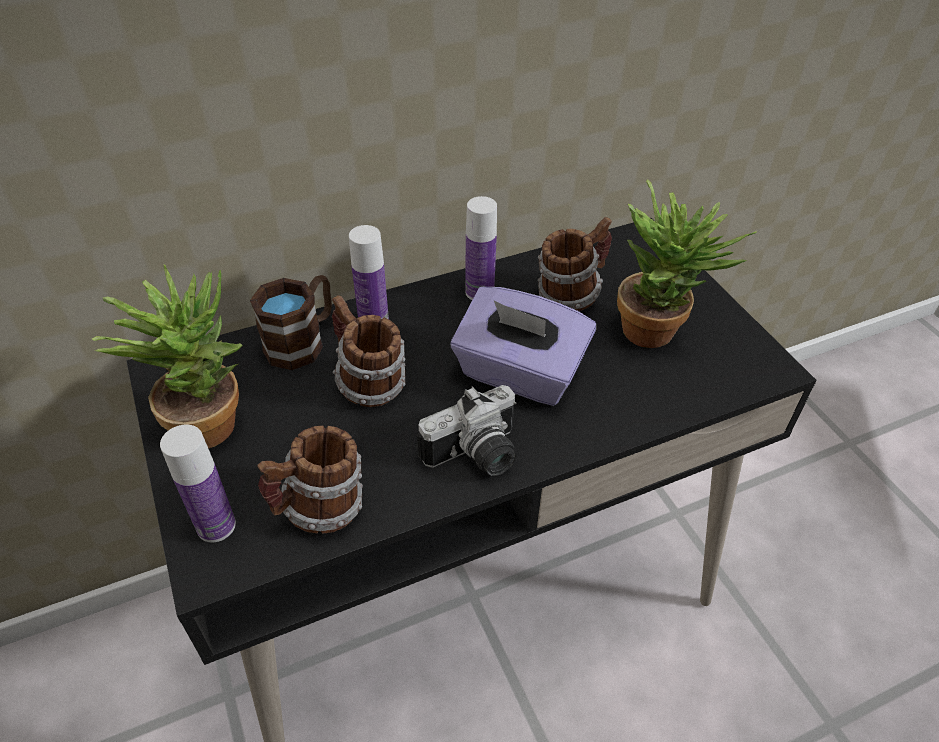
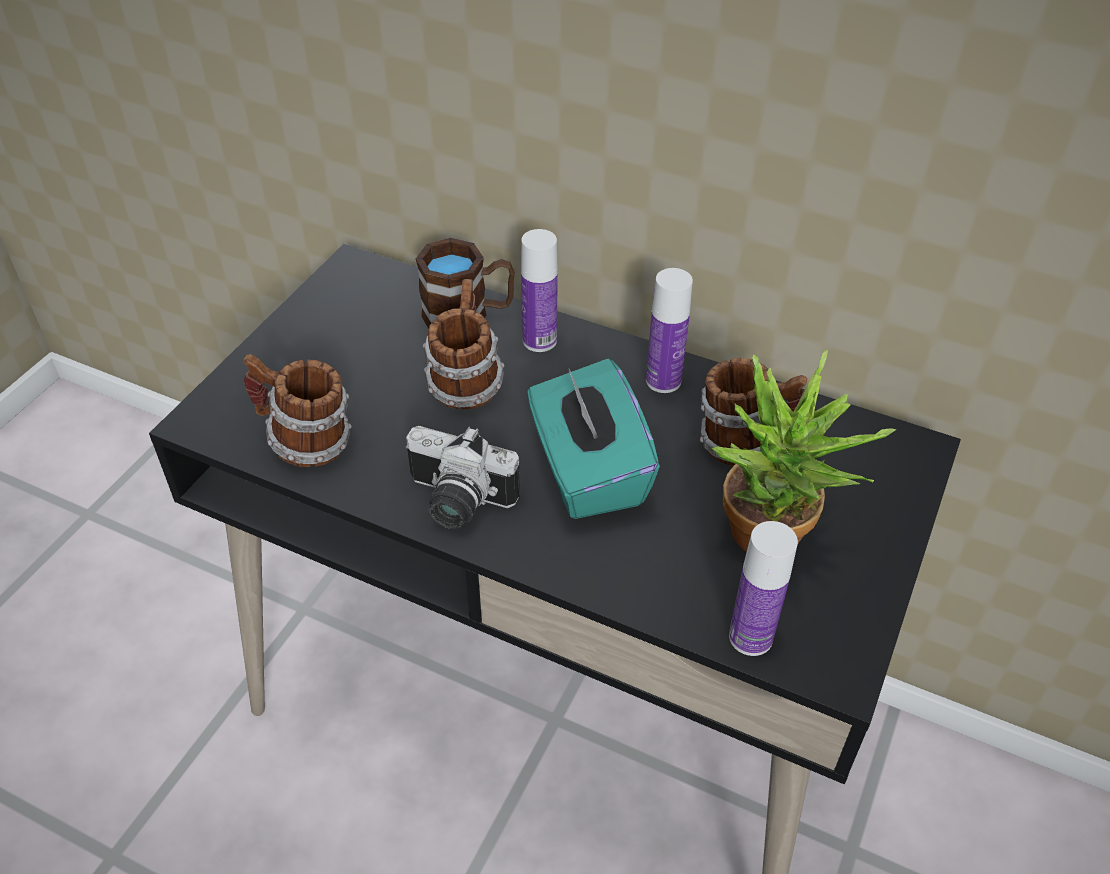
camera: 50 degrees right, 0 degrees up
potted plant [92,264,243,448] -> none
bottle [160,425,236,542] -> bottle moved to [729,521,798,656]
purple tissue box [450,287,596,406] -> turquoise tissue box [527,359,660,519]

